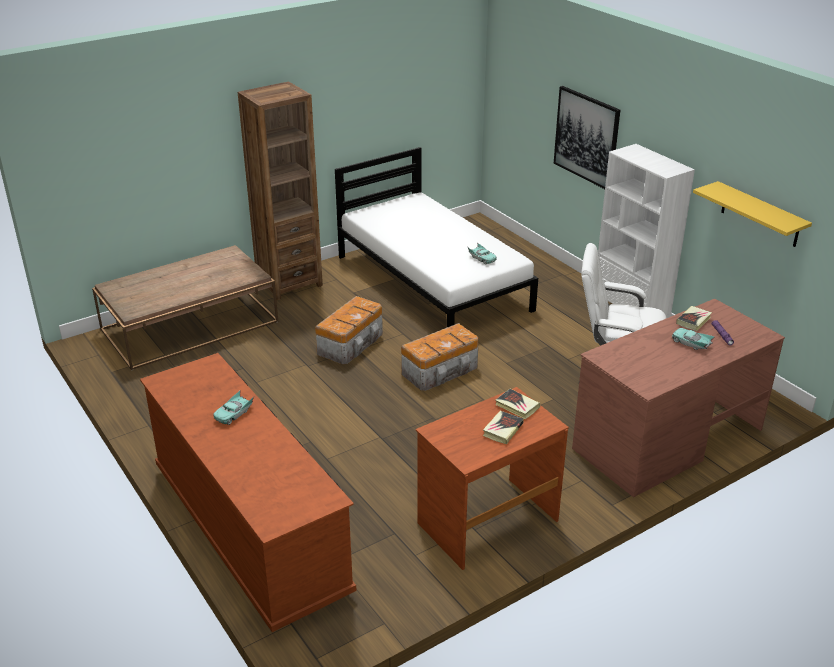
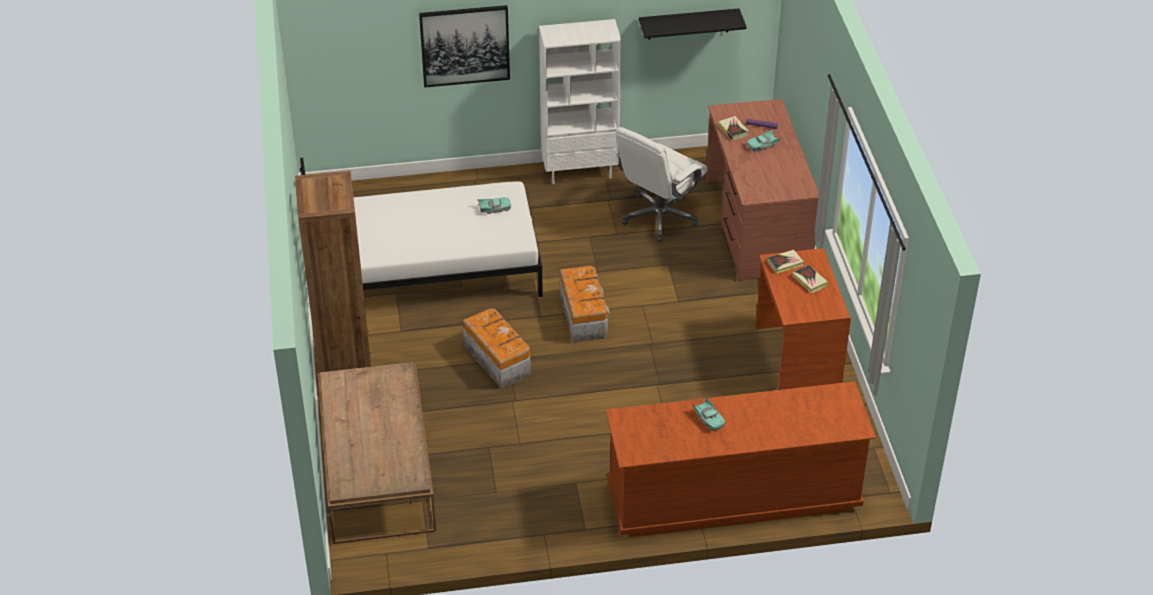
camera: 65 degrees left, 10 degrees up
yellow shelf [693,181,812,247] -> black shelf [639,8,747,40]

